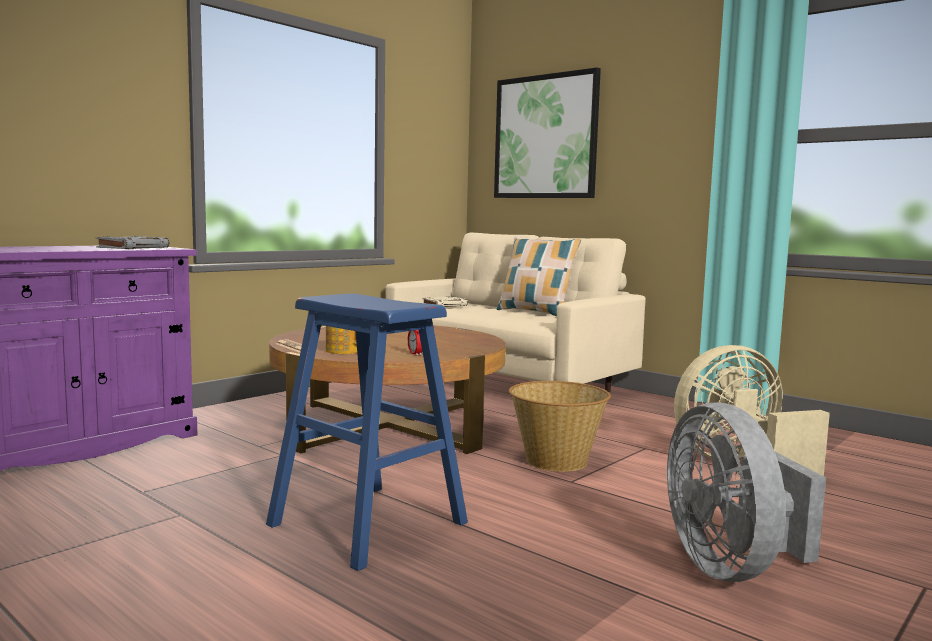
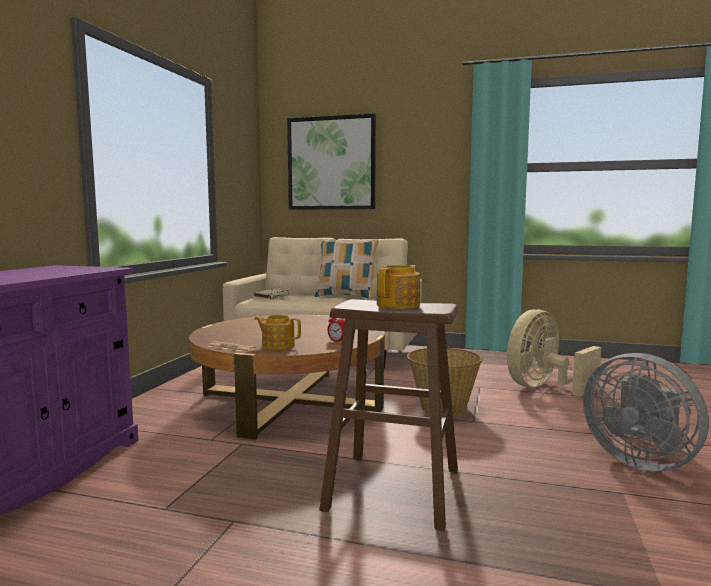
camera: 25 degrees left, 0 degrees up
grey book [96,236,169,249] -> none
blue stool [266,293,468,571] -> brown stool [319,299,458,531]
none -> teapot [377,265,420,309]

